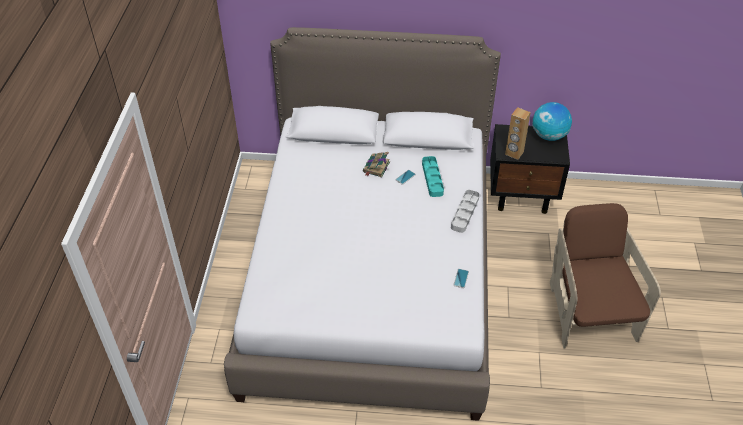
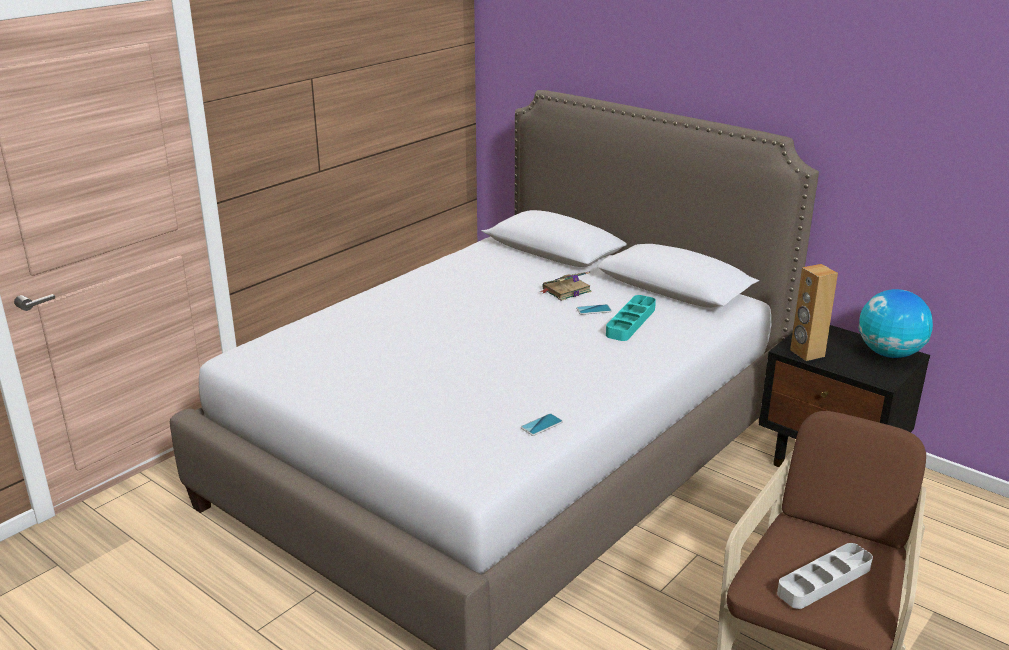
camera: 35 degrees right, 20 degrees down
grey tray [451,190,480,233] -> grey tray moved to [777,543,873,609]

